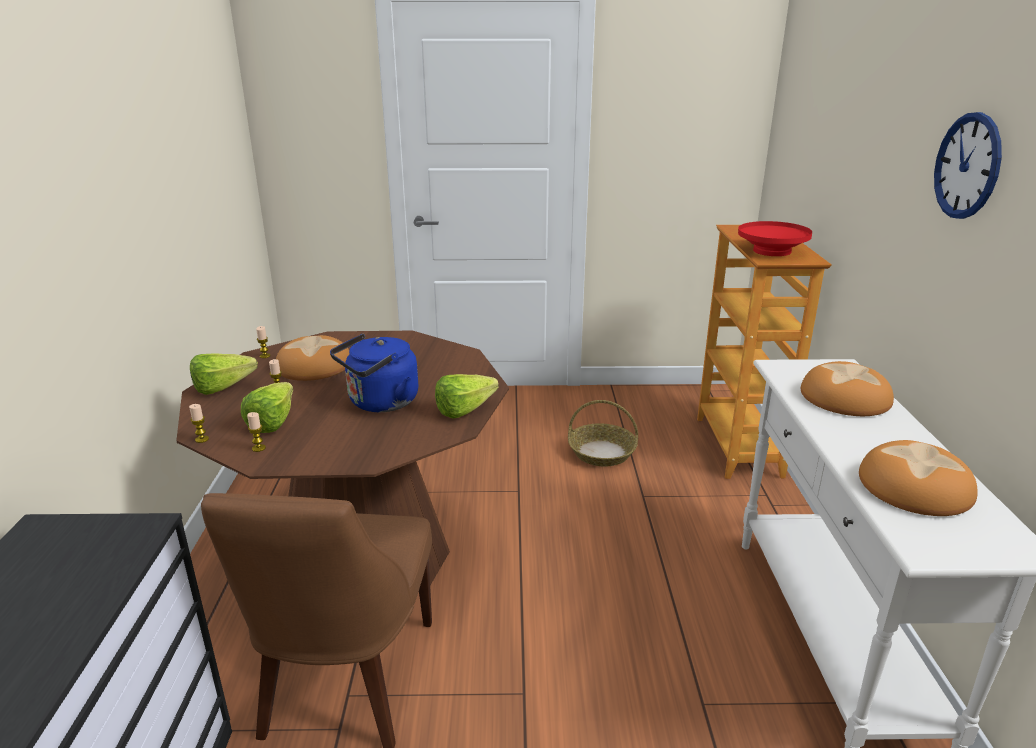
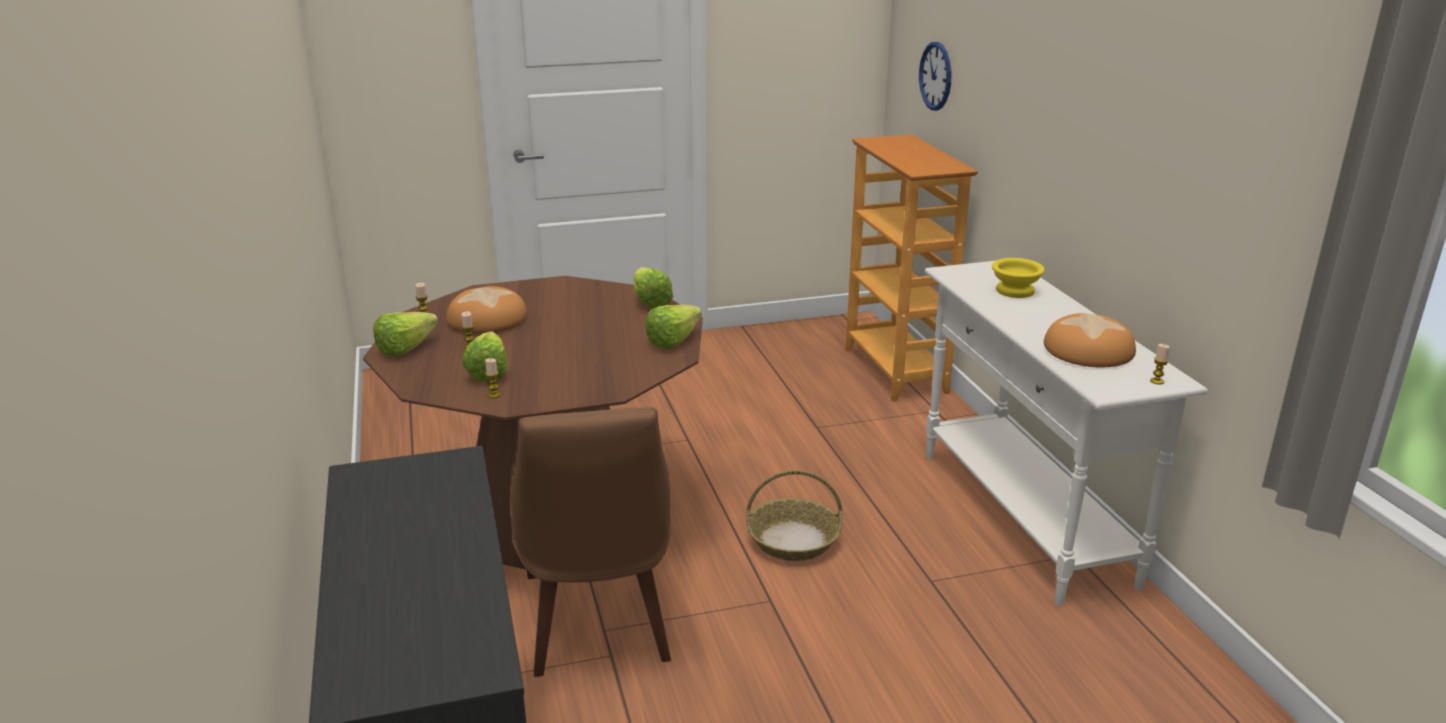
camera: 15 degrees left, 0 degrees up
candle [189,404,209,443] -> candle moved to [1150,344,1170,385]
blue kettle [330,333,418,412] -> none
basket [568,400,638,467] -> basket moved to [746,470,842,561]
red bowl [738,221,812,256] -> none
bread [801,361,894,416] -> yellow bowl [992,258,1045,298]
wall clock [934,112,1002,219] -> wall clock moved to [919,42,951,111]
none -> lettuce [633,267,673,308]

